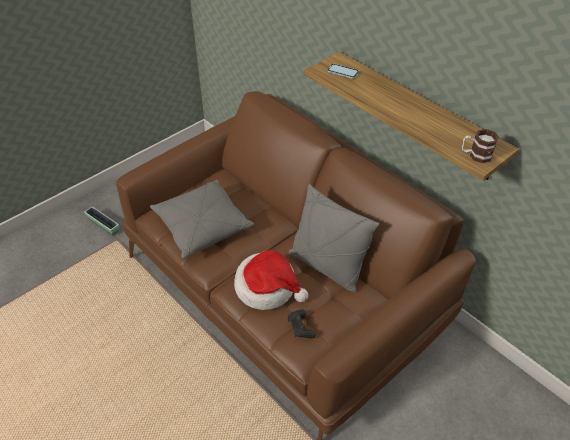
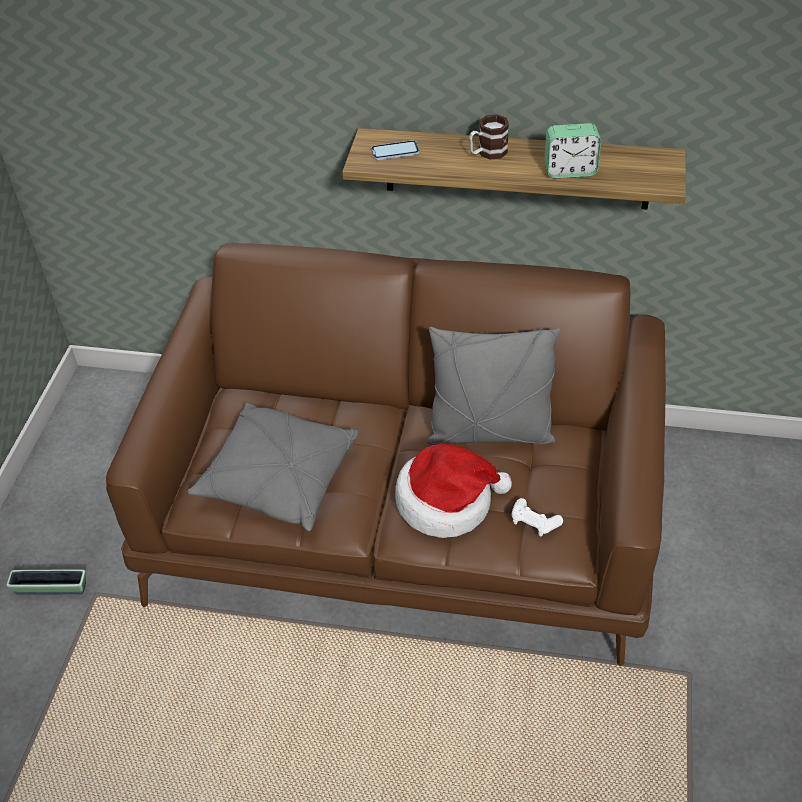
camera: 35 degrees left, 0 degrees up
black game controller [288,309,316,338] -> white game controller [512,498,563,536]
mug [462,129,499,163] -> mug moved to [469,114,509,160]
none -> alarm clock [544,123,601,178]

